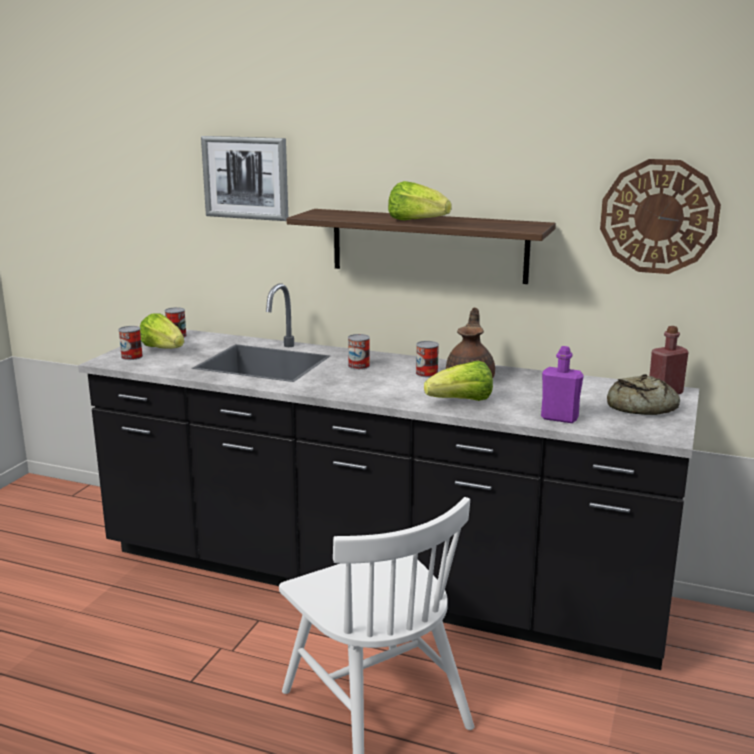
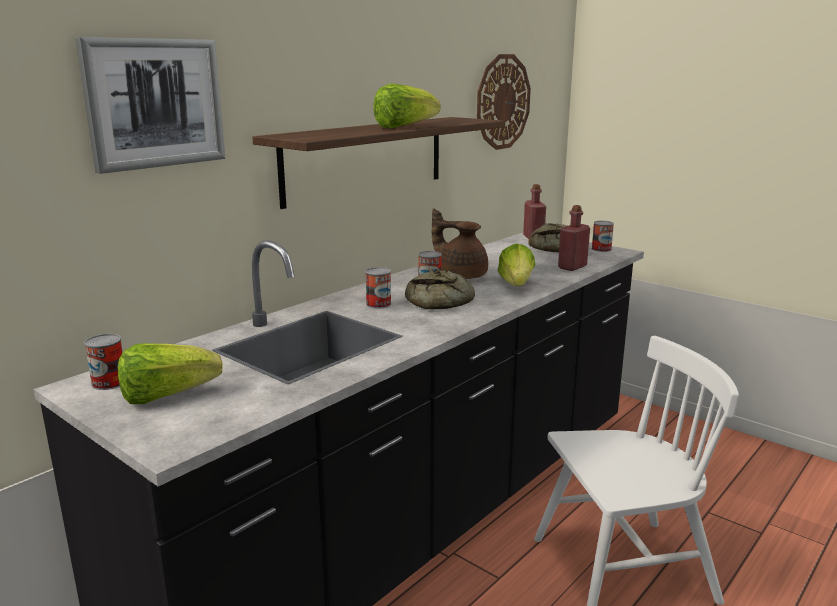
camera: 70 degrees left, 0 degrees up
can [118,326,143,360] -> can moved to [592,221,614,252]
purple bottle [541,346,584,423] -> red bottle [558,205,590,271]
none -> bread [405,269,475,309]

